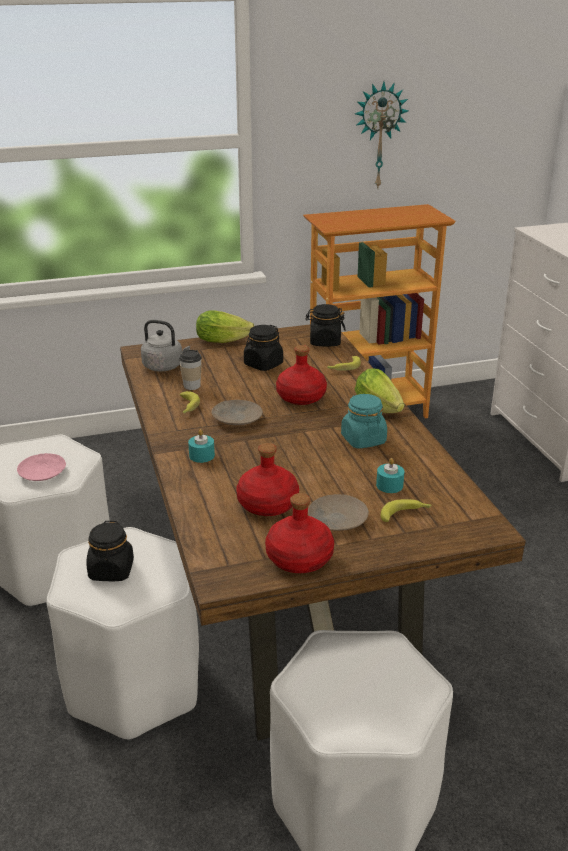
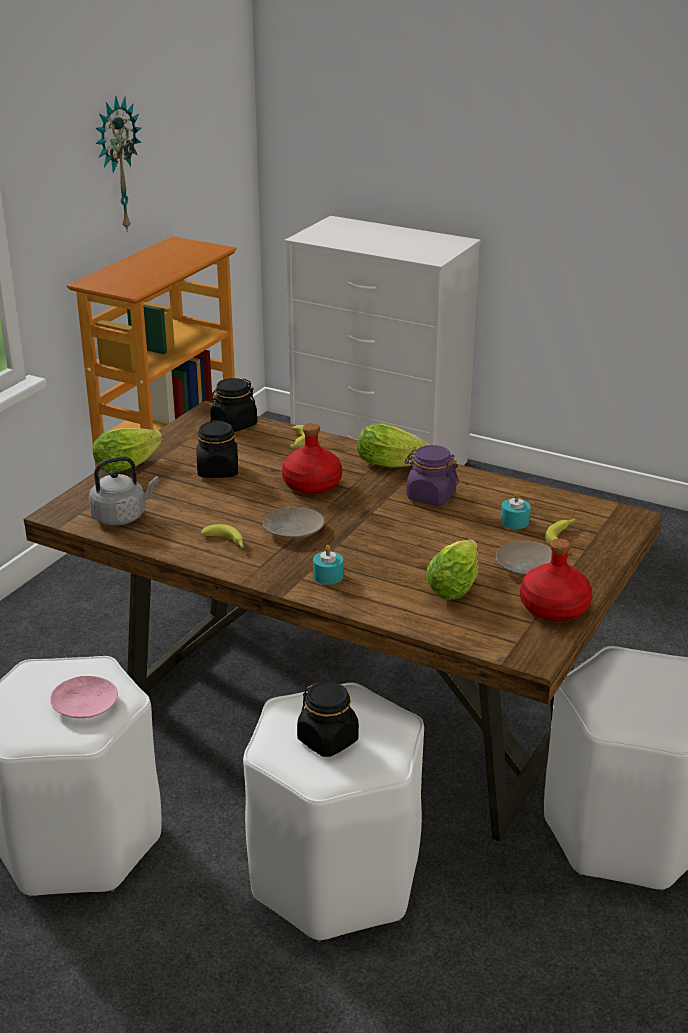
camera: 45 degrees left, 0 degrees up
cup [179,350,202,390] -> none
red bottle [236,443,299,516] -> lettuce [426,540,478,600]
turquoise jar [341,394,387,449] -> purple jar [404,445,459,505]

